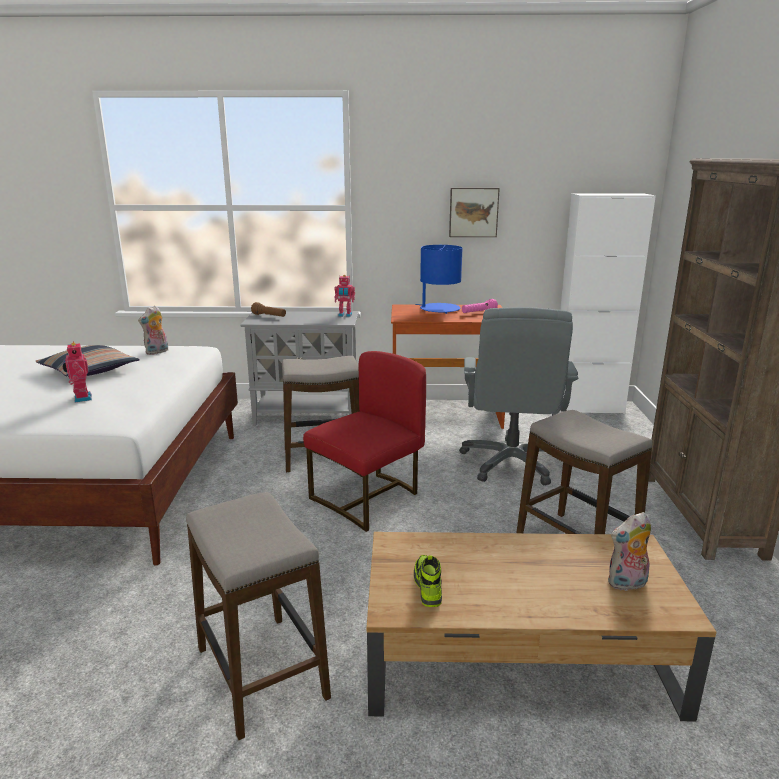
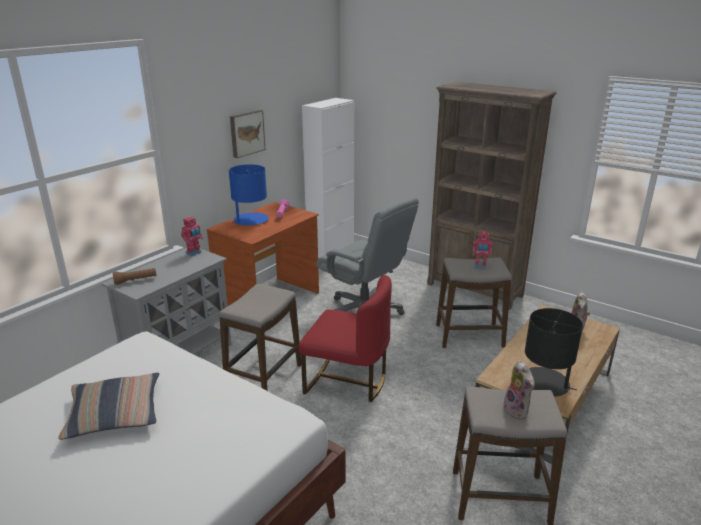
camera: 55 degrees left, 5 degrees up
toy robot [63,341,92,403] -> toy robot moved to [472,231,493,269]
plush toy [138,306,168,355] -> plush toy moved to [504,360,535,420]
red chair [303,351,426,532] -> red chair turned 120 degrees clockwise [298,275,392,402]
shoe [414,555,442,607] -> black table lamp [525,308,583,397]

